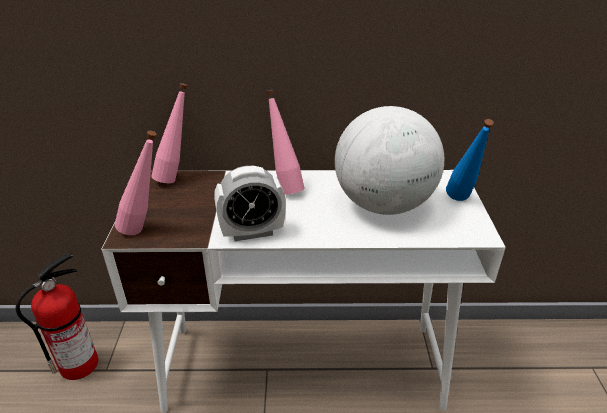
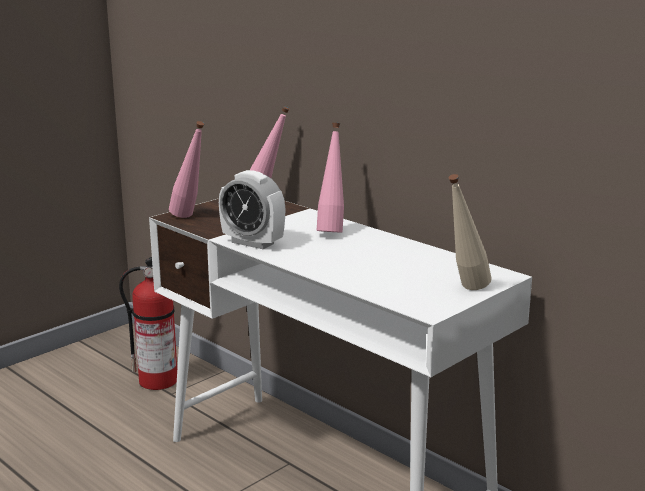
camera: 45 degrees right, 15 degrees down
globe [335,106,444,215] -> none
blue bottle [446,119,493,201] -> beige bottle [449,174,492,290]

